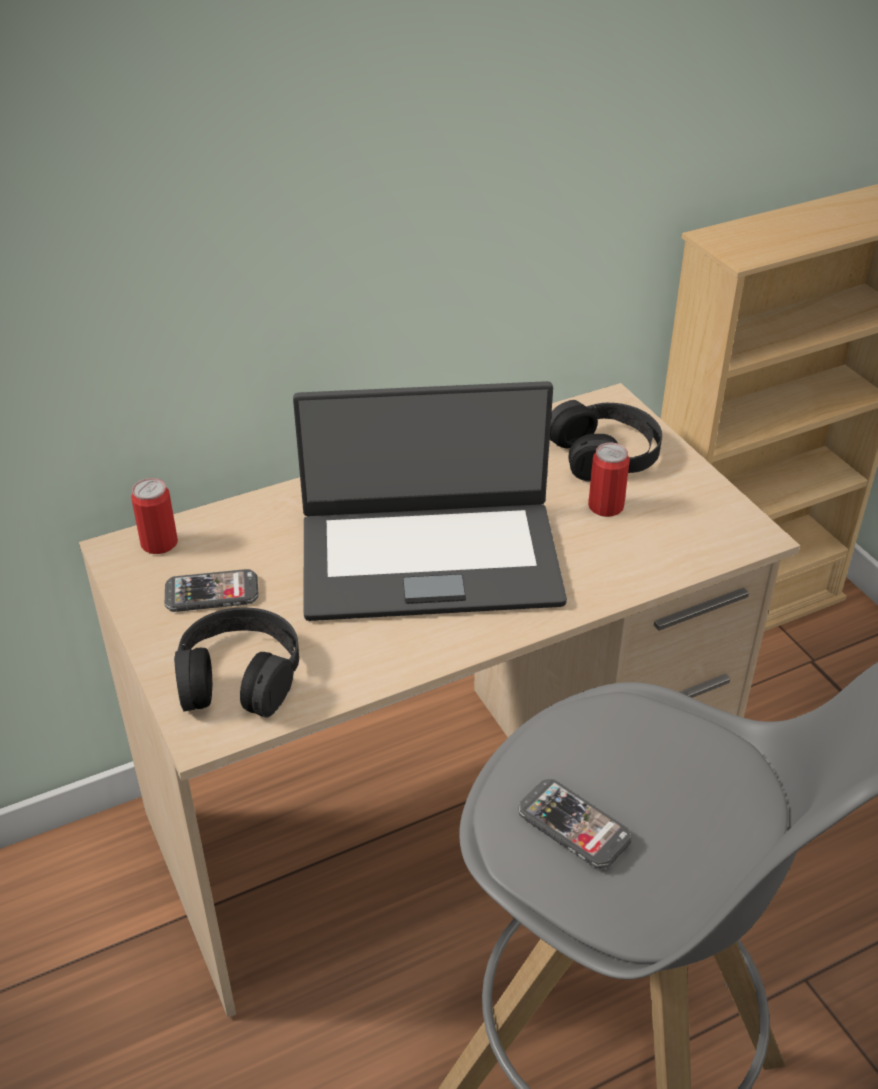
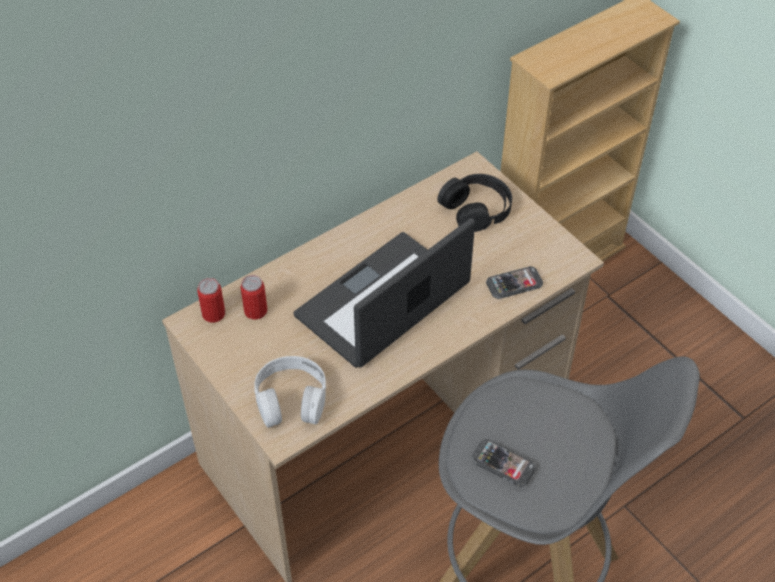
camera: 10 degrees left, 10 degrees up
phone [165,569,259,612] -> phone moved to [486,266,543,299]
black headphones [174,607,299,718] -> white headphones [254,356,326,428]
laptop [293,381,567,621] -> laptop turned 150 degrees clockwise [293,218,475,368]
can [588,443,630,517] -> can moved to [240,275,268,320]

